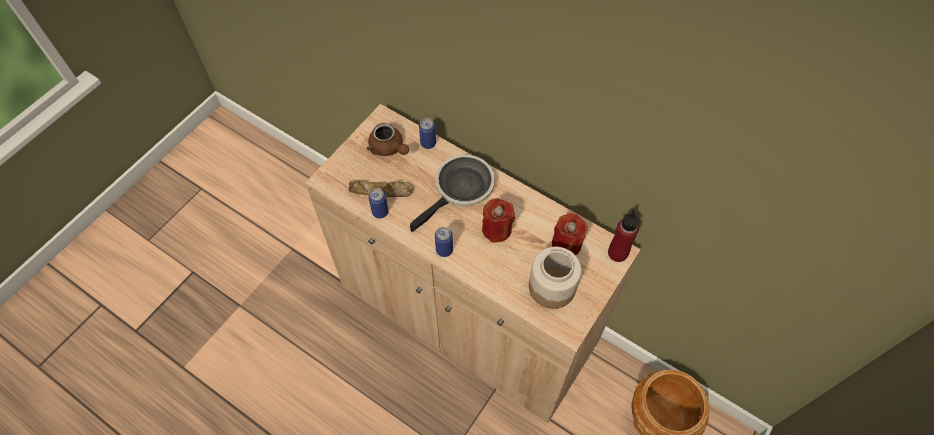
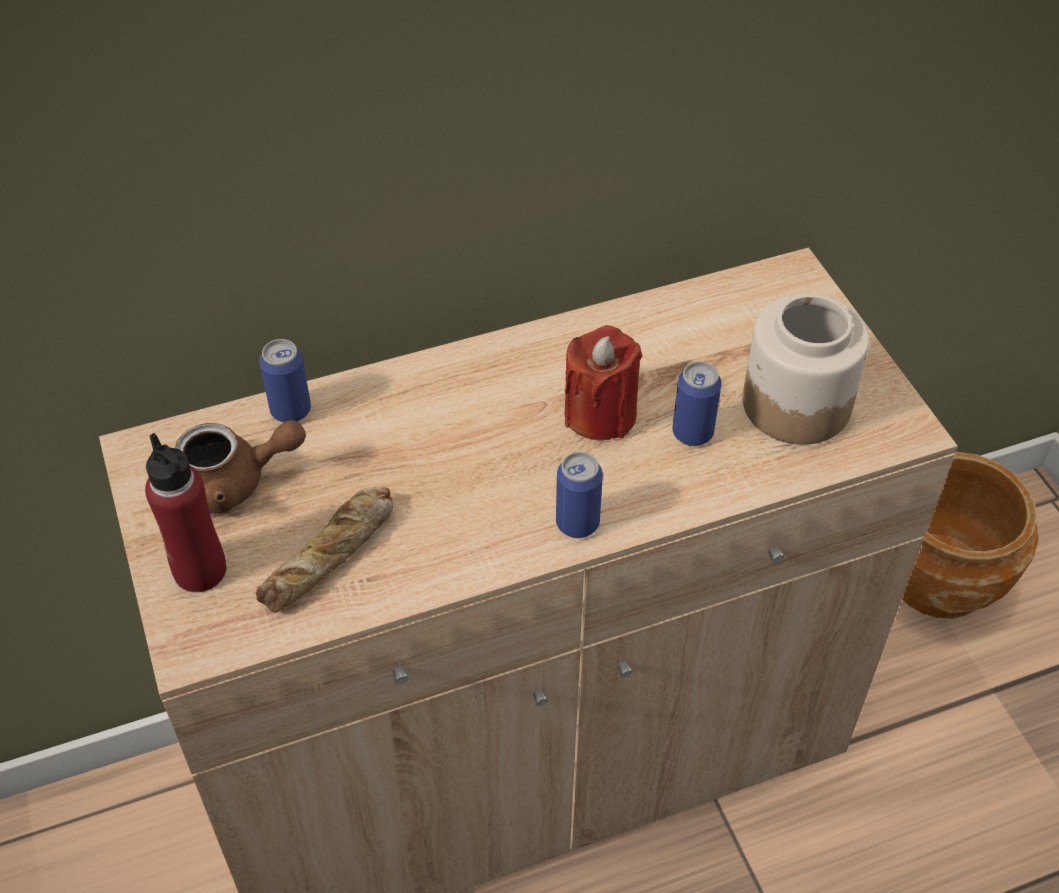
camera: 55 degrees left, 10 degrees down
can [368,188,388,218] -> can moved to [672,361,722,446]
frying pan [410,155,495,232] -> none
red candle [552,213,588,255] -> none
red bottle [608,210,639,262] -> red bottle moved to [145,433,226,592]

